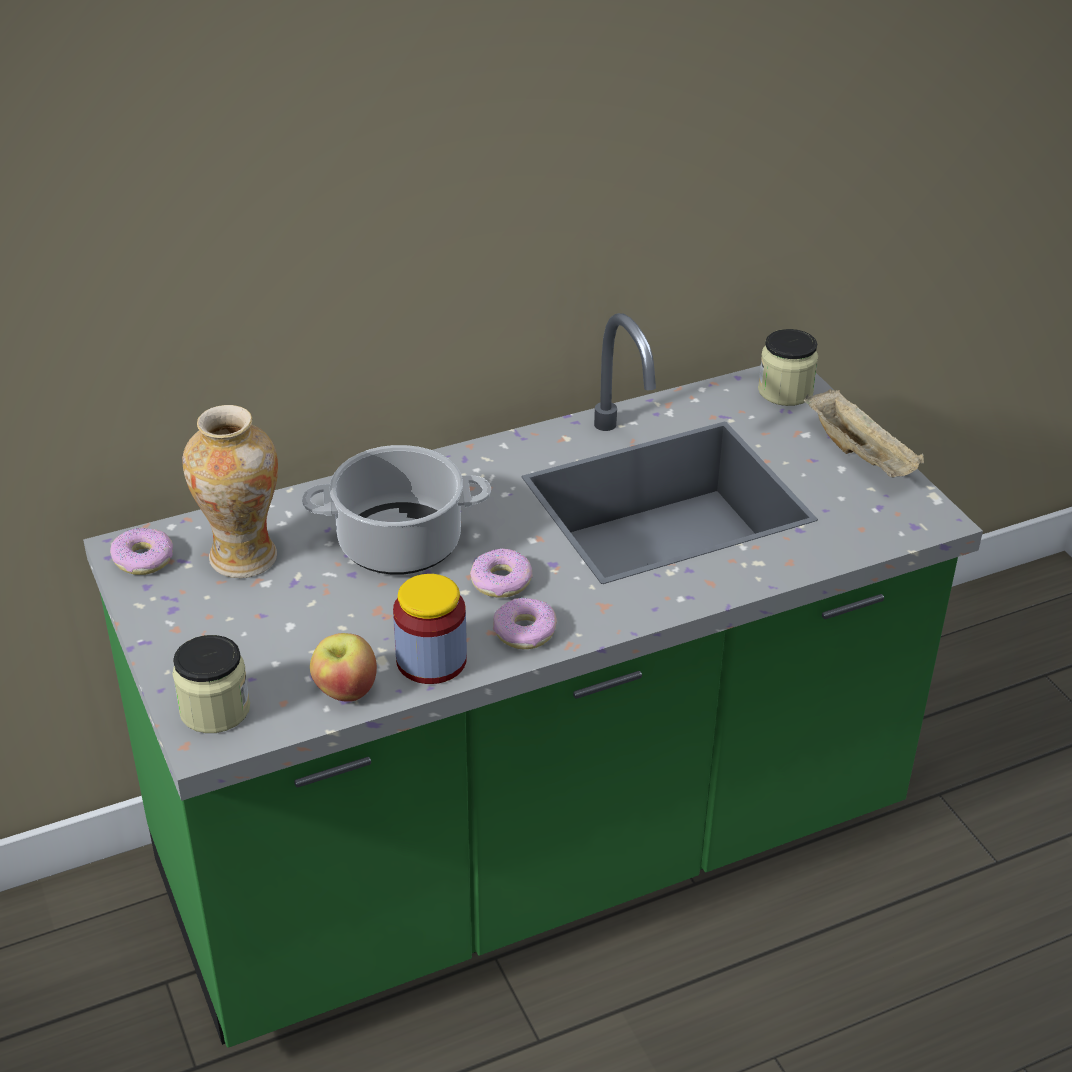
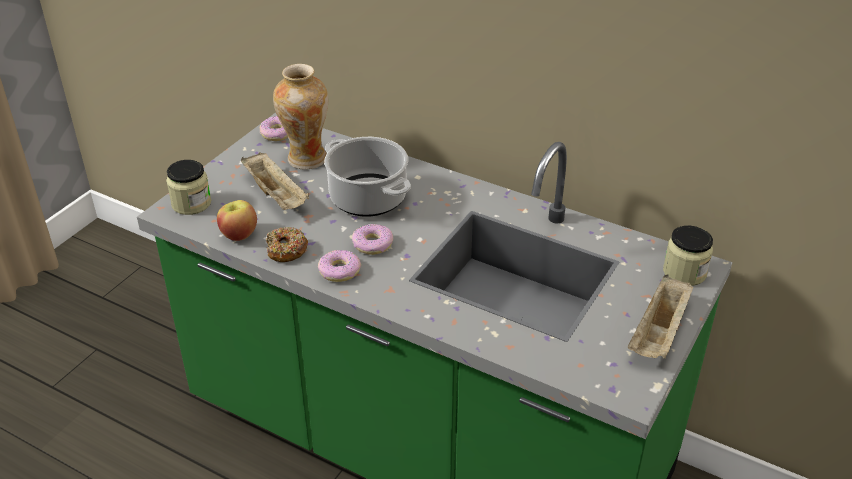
camera: 55 degrees right, 0 degrees up
jar [393,574,467,684] -> donut [266,227,308,262]
none -> beige tray [241,152,309,210]

